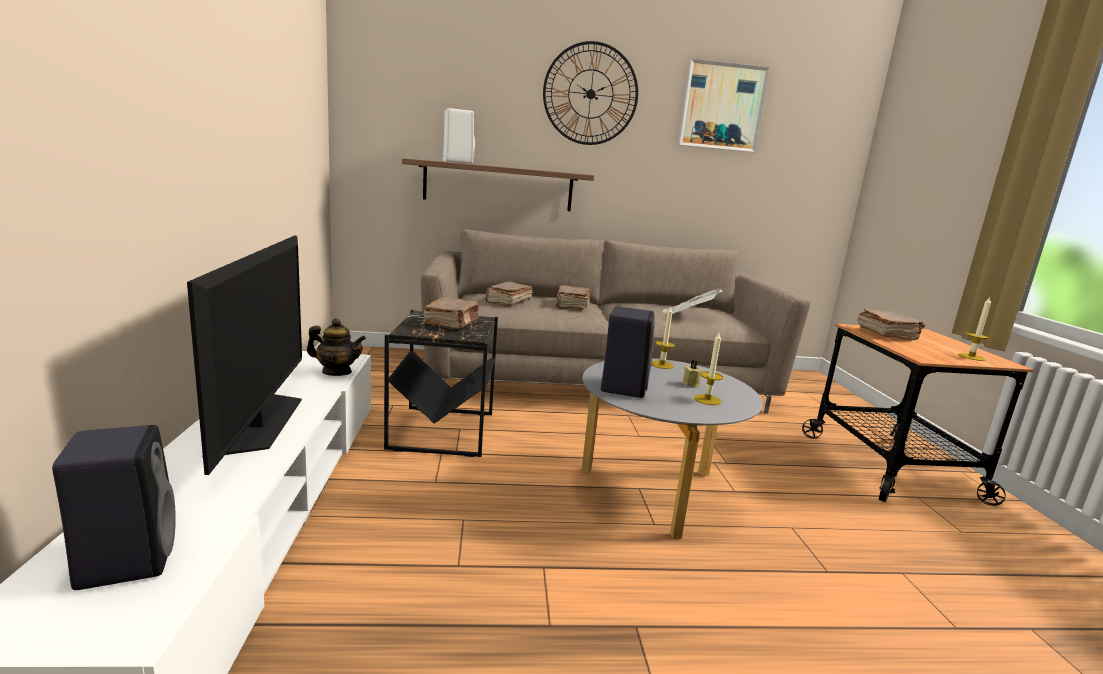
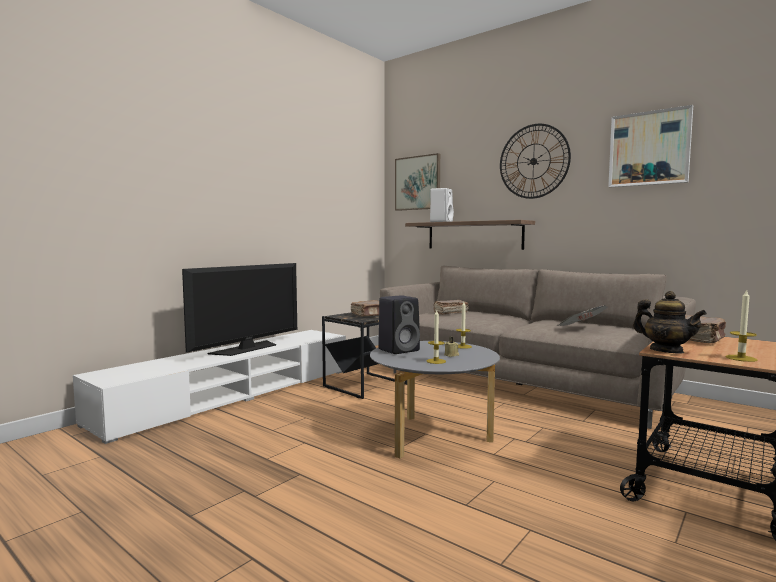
camera: 45 degrees right, 10 degrees down
black speaker [52,425,176,590] -> none
teapot [307,318,366,376] -> teapot moved to [633,291,707,353]
brown book [556,285,590,311] -> none
none -> picture [395,153,440,211]

